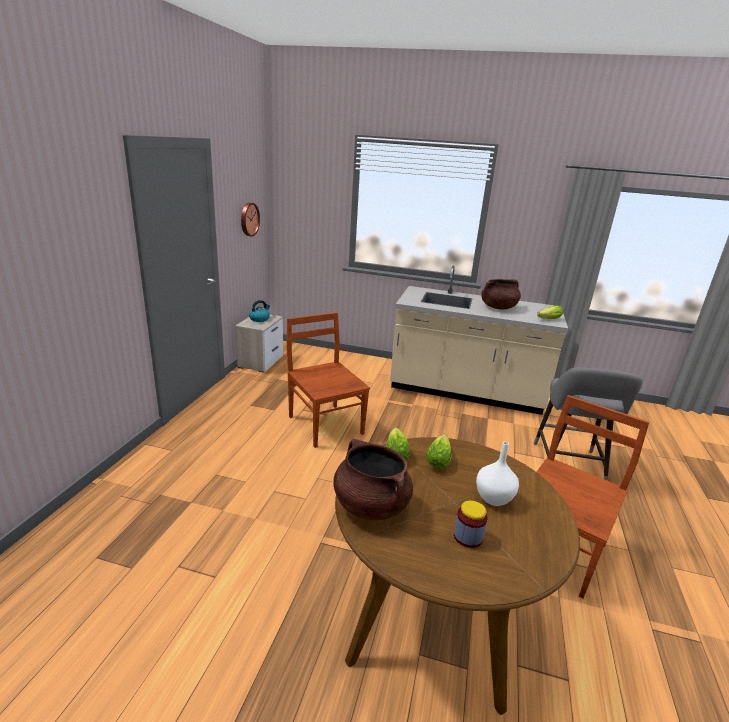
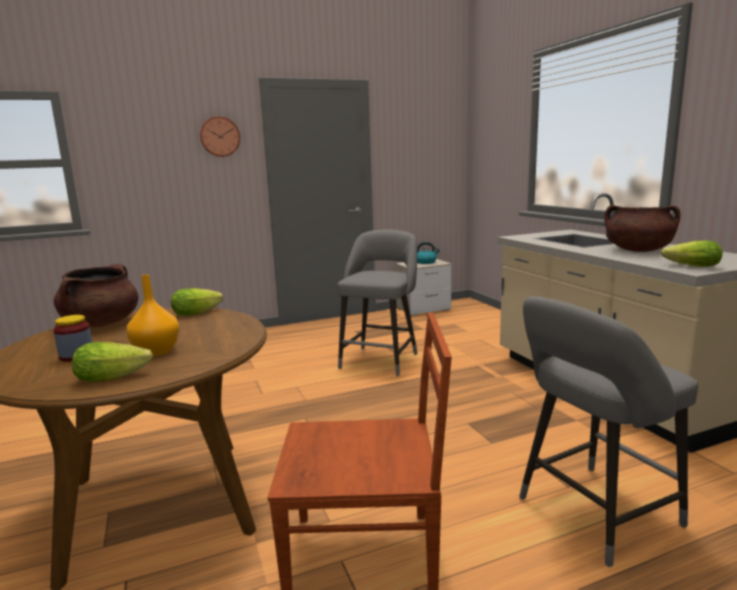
camera: 55 degrees right, 10 degrees down
wall clock [241,203,260,237] -> wall clock moved to [200,116,240,157]
brown chair [287,312,370,448] -> grey stool [337,229,418,376]
lettuce [426,435,451,470] -> lettuce moved to [72,342,153,382]
white vase [476,442,519,506] -> orange vase [126,275,179,356]

